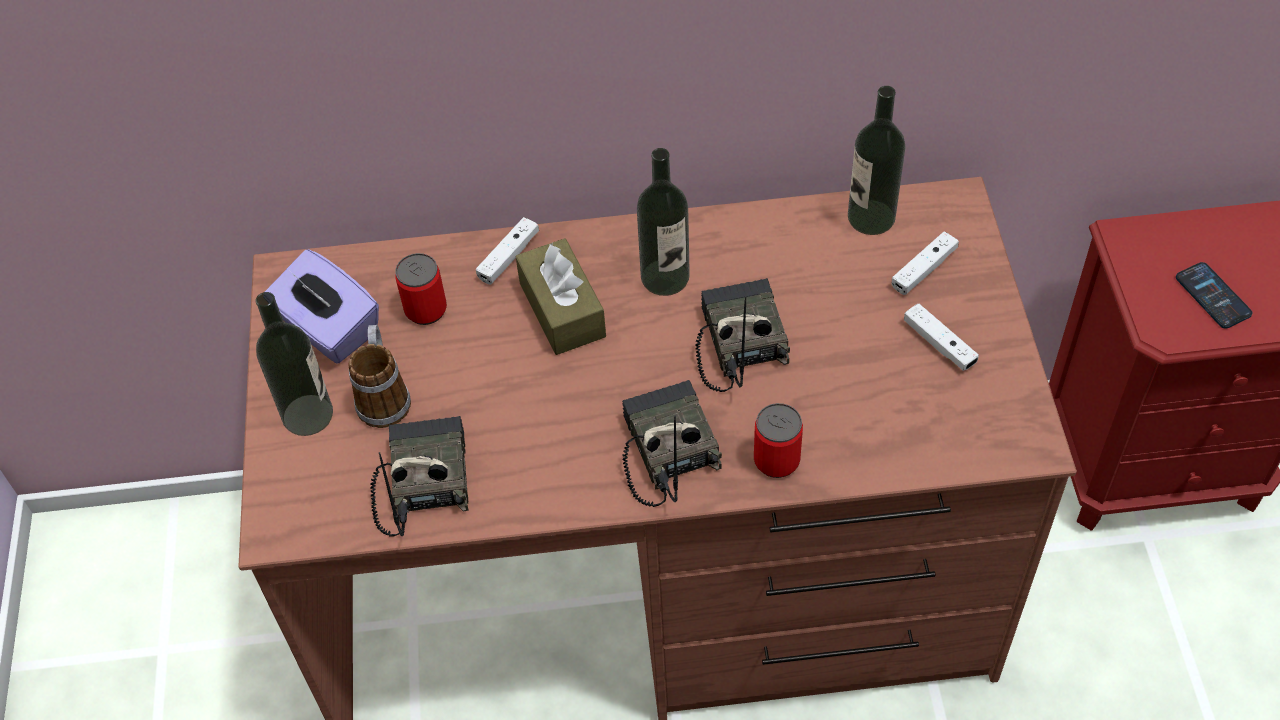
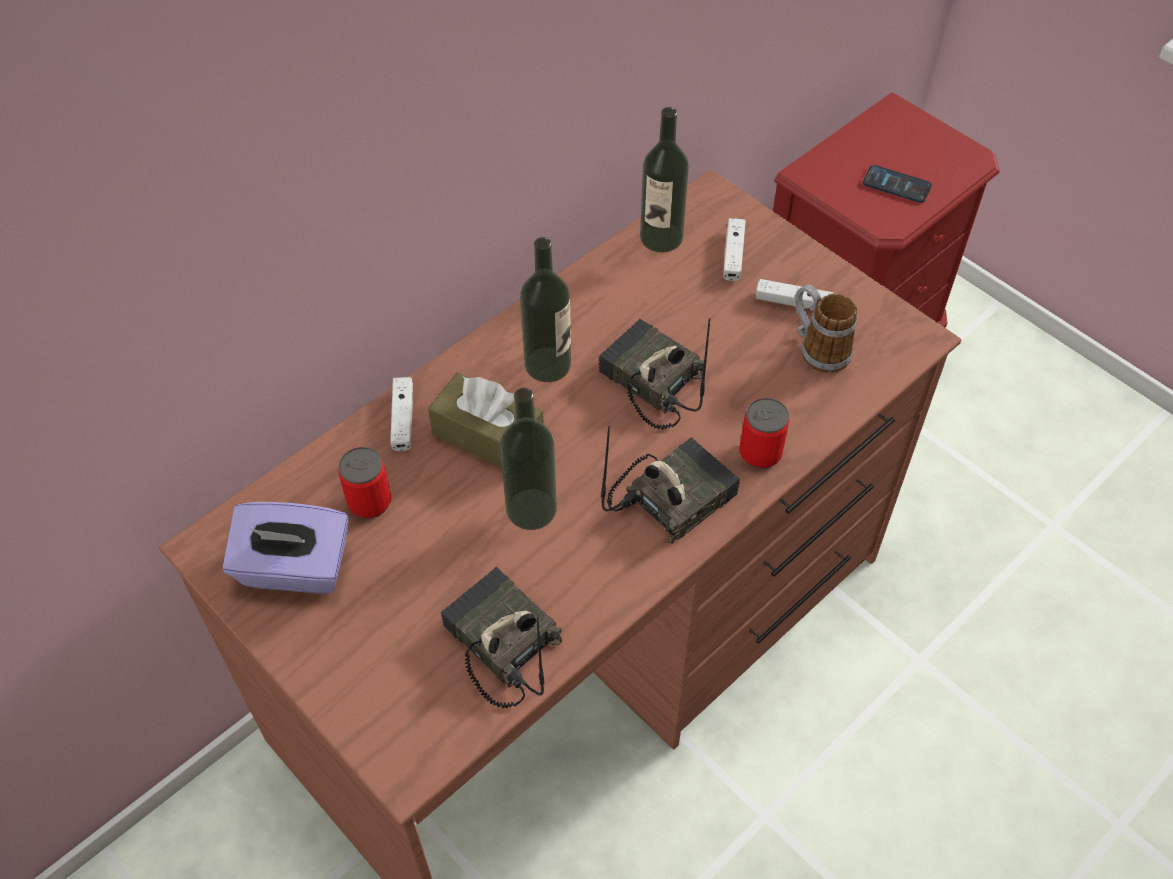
camera: 40 degrees left, 0 degrees up
bottle [256,292,333,436] -> bottle moved to [500,388,557,530]
mug [349,325,411,428] -> mug moved to [795,284,857,373]
radio [622,380,722,507] -> radio turned 105 degrees clockwise [601,426,740,544]

